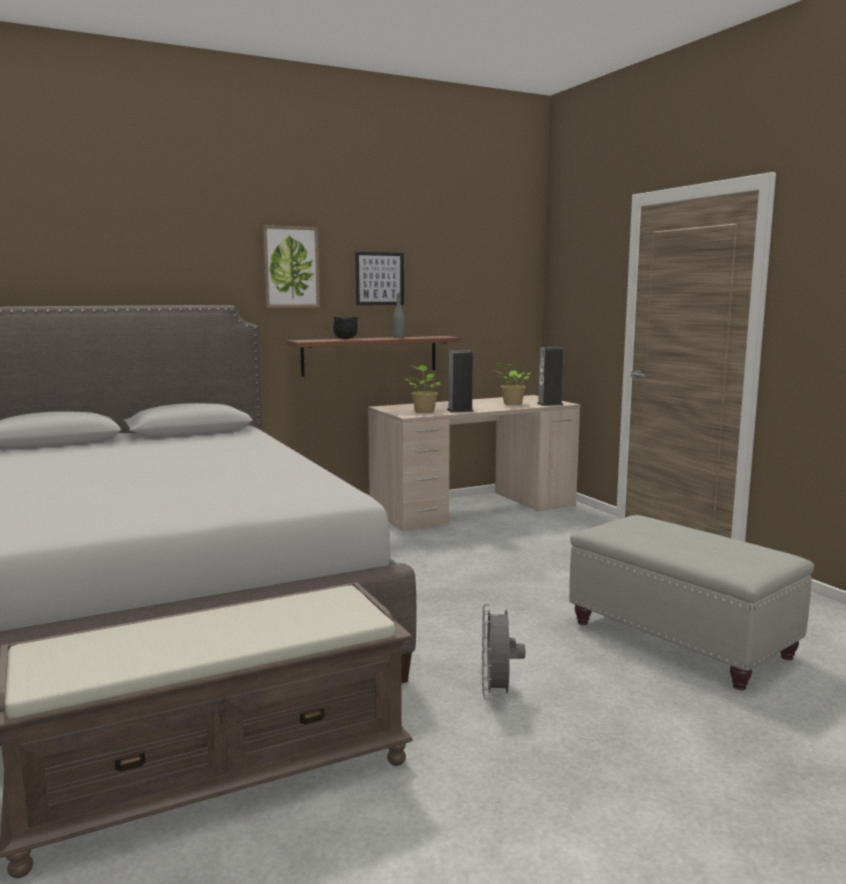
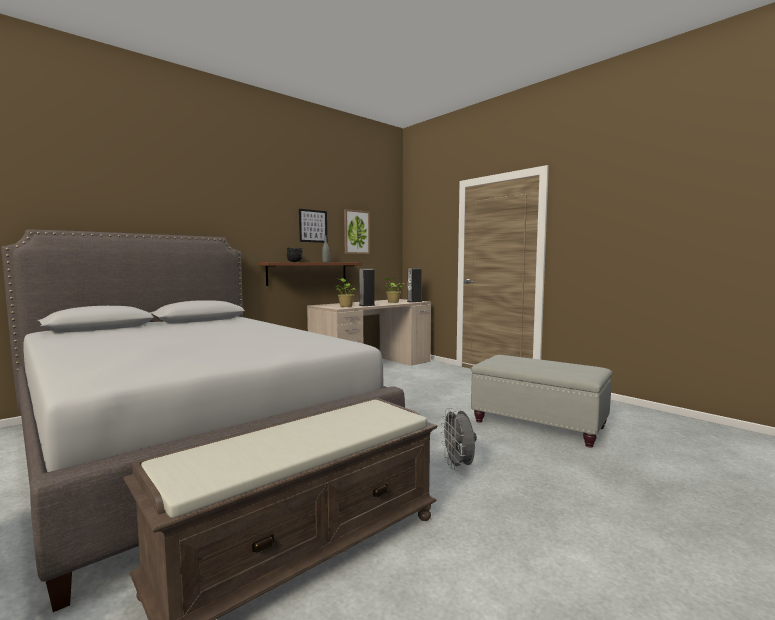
camera: 15 degrees left, 5 degrees down
picture [262,225,320,308] -> picture moved to [344,209,370,254]

